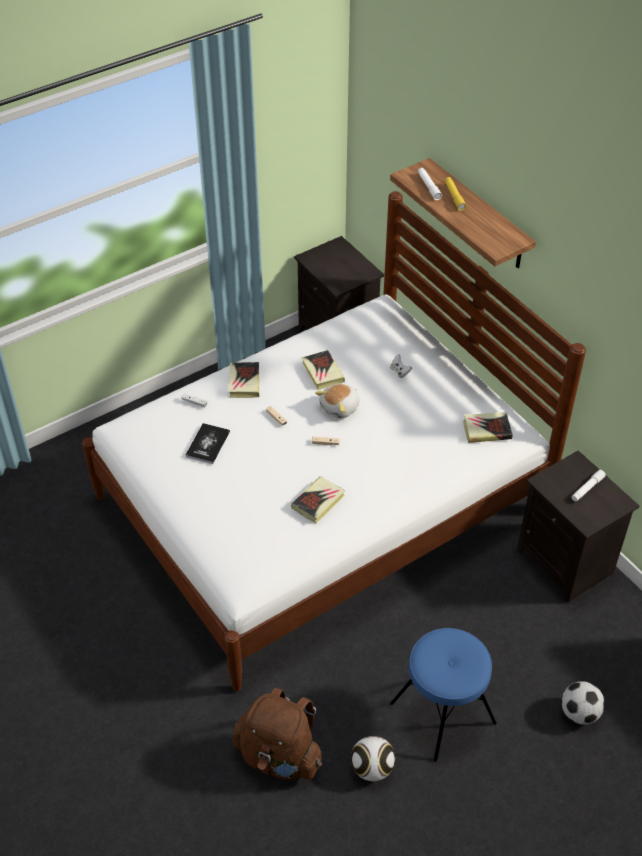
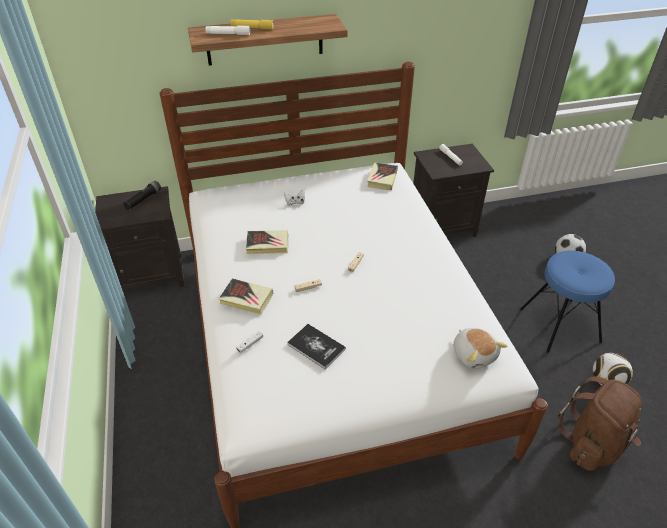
camera: 70 degrees left, 5 degrees down
book [291,476,345,523] -> none
plush toy [315,384,360,419] -> plush toy moved to [453,328,507,369]
none -> black flashlight [123,181,161,210]

